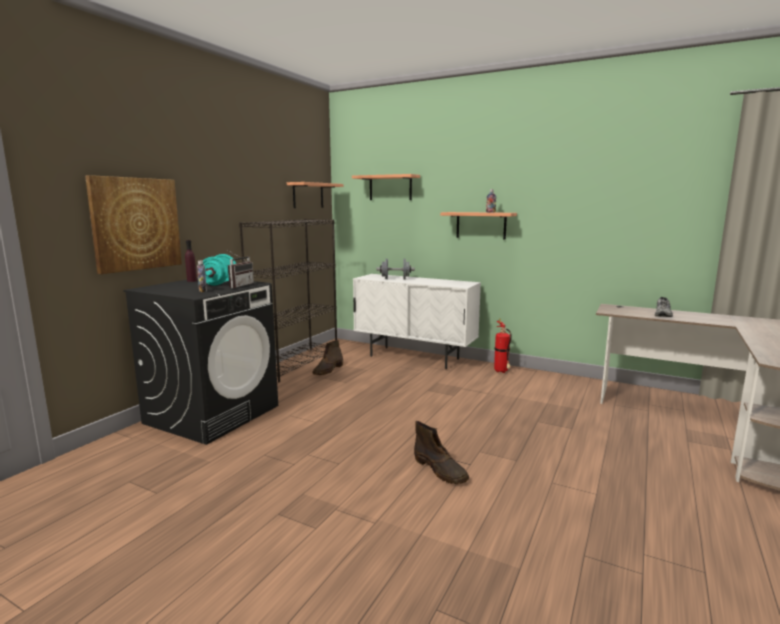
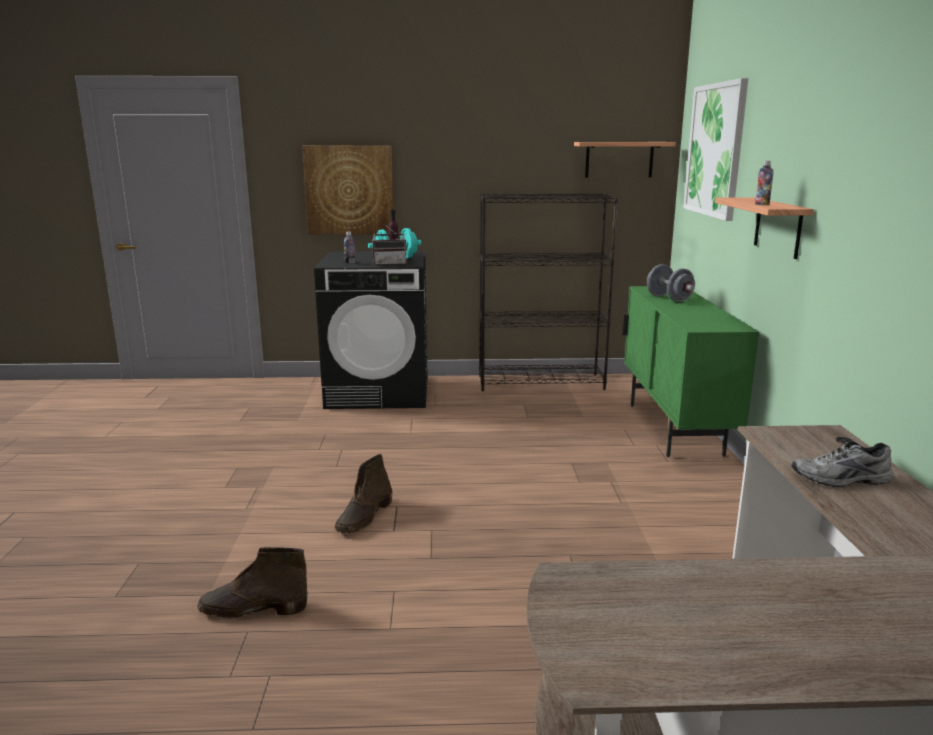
camera: 60 degrees right, 5 degrees up
brown boot [312,340,343,375] -> brown boot moved to [197,547,308,619]
shelf [352,174,420,200] -> picture [683,78,748,221]
white cabinet [353,274,481,369] -> green cabinet [623,286,759,457]
fire extinguisher [494,319,512,373] -> none

